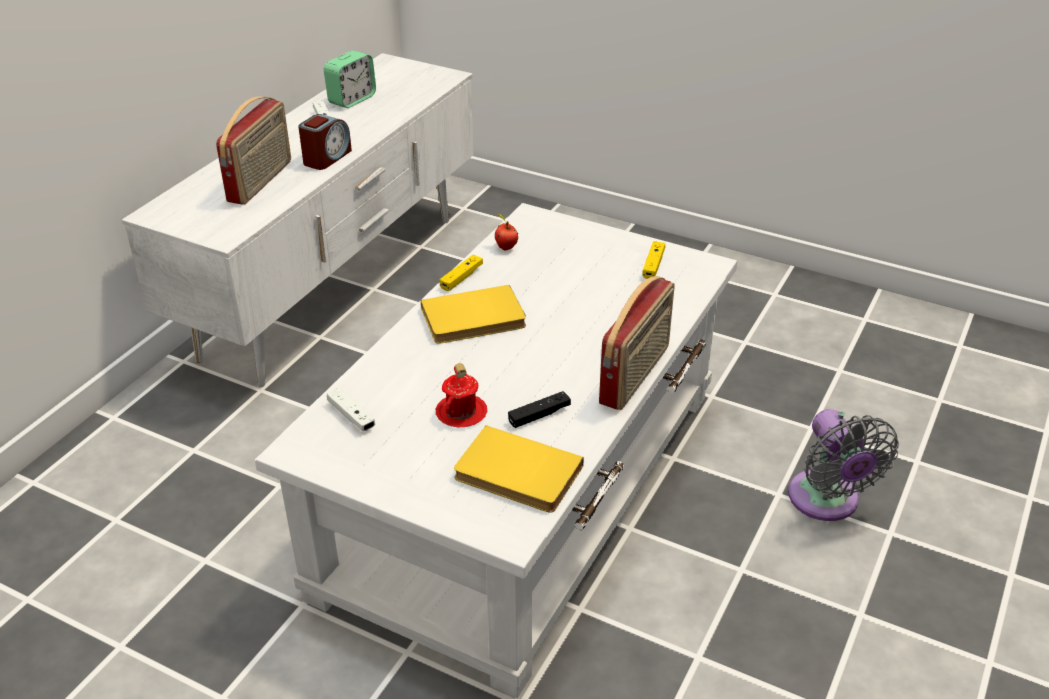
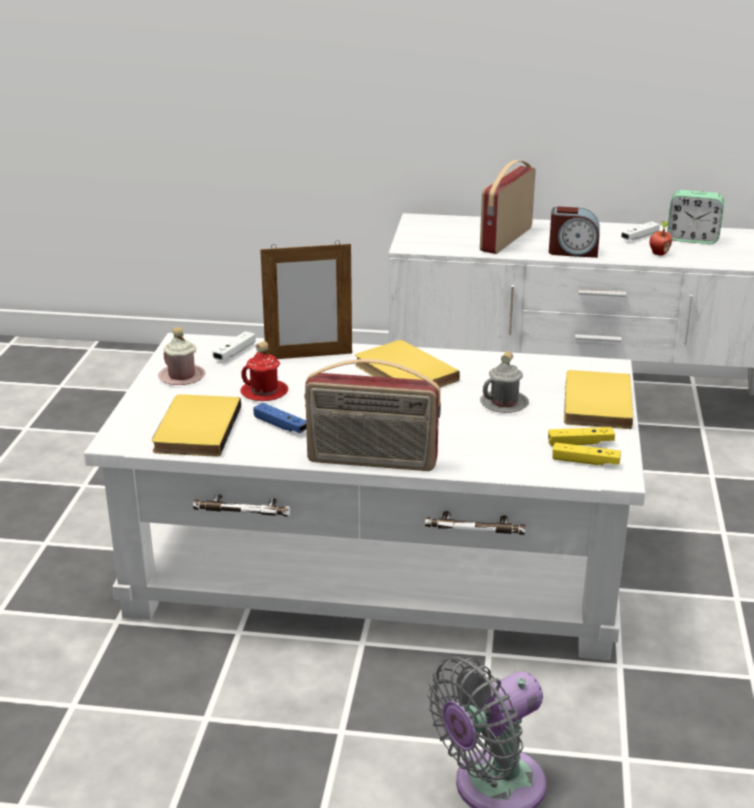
camera: 70 degrees right, 10 degrees down
radio [216,96,291,205] -> radio turned 120 degrees clockwise [480,160,535,254]
yellow game controller [439,255,483,291] -> yellow game controller moved to [553,442,621,466]
apple [495,215,518,250] -> apple moved to [649,220,673,256]
black game controller [508,391,571,428] -> blue game controller [253,403,306,433]
none -> pink mug [158,327,205,385]
none -> picture frame [260,240,352,359]
none -> grey mug [480,351,529,413]
none -> yellow book [564,370,633,429]

